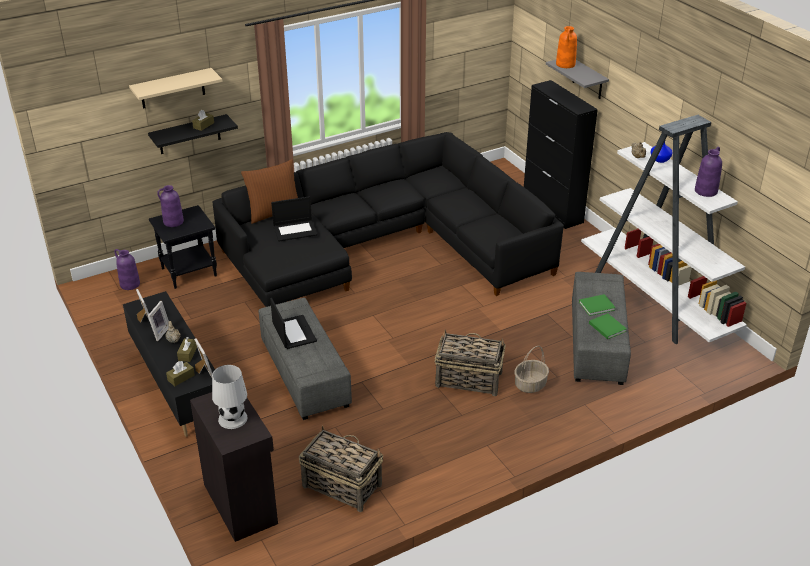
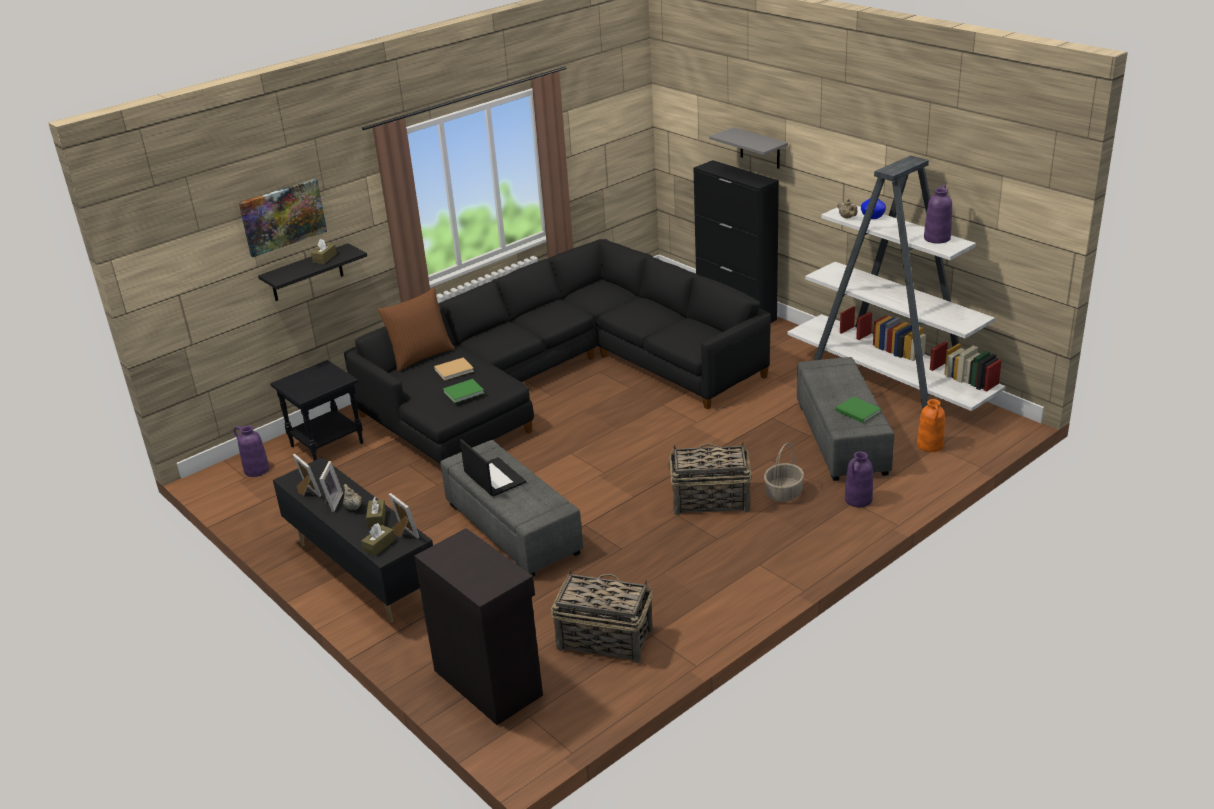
camera: 10 degrees left, 5 degrees down
beige shelf [129,68,223,109] -> picture [239,179,327,257]
purple vase [157,185,184,227] -> purple vase moved to [845,451,873,507]
white table lamp [212,365,248,429] -> none
laptop [271,196,318,242] -> beige book [434,357,474,380]
orange vase [556,26,577,68] -> orange vase moved to [917,399,945,452]
green book [579,294,616,316] -> green book moved to [443,379,484,403]

